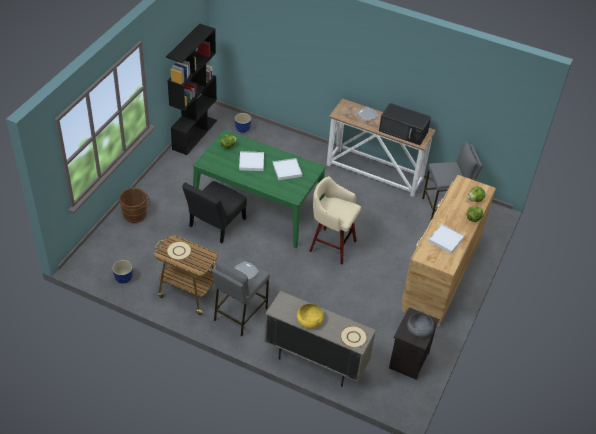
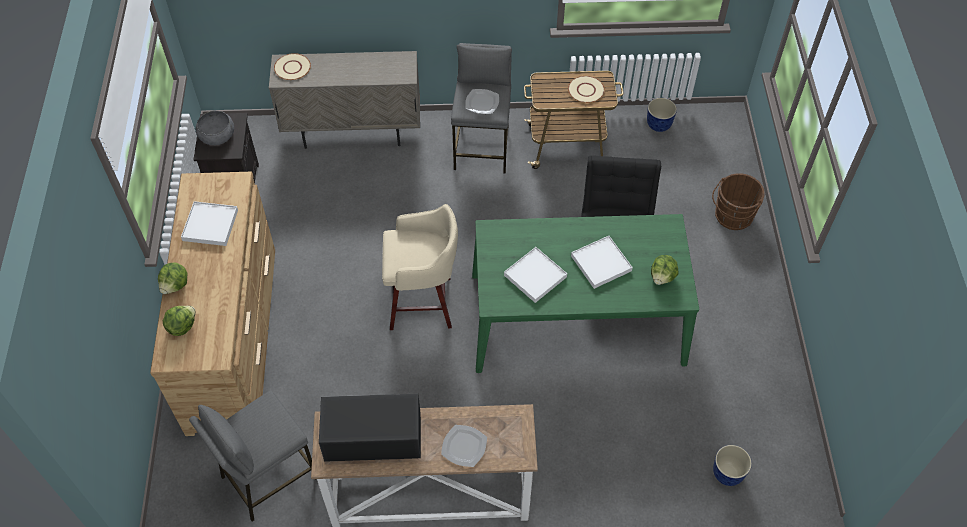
camera: 155 degrees right, 10 degrees up
black bookcase [166,24,217,155] -> none
yellow bowl [297,304,324,329] -> none

